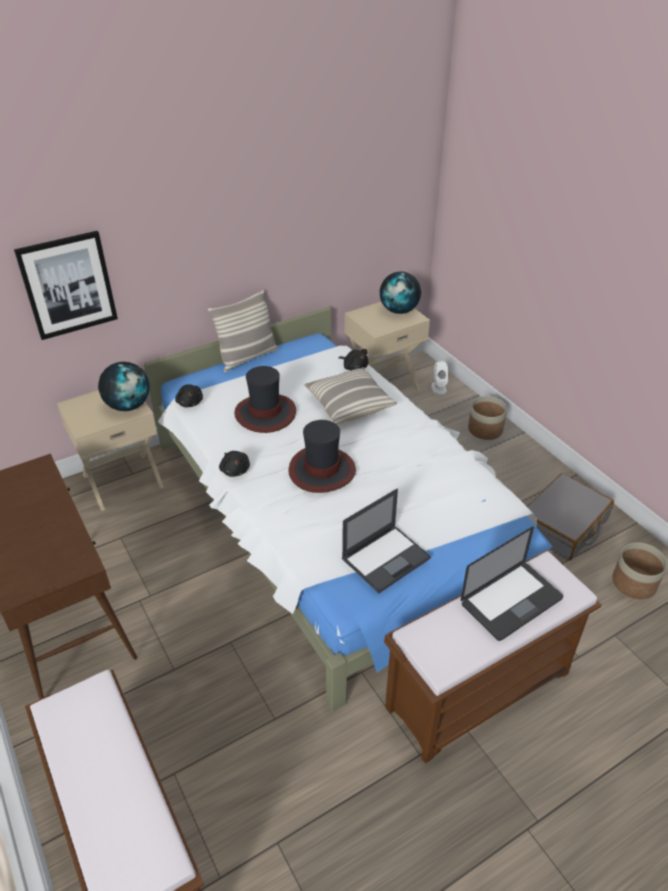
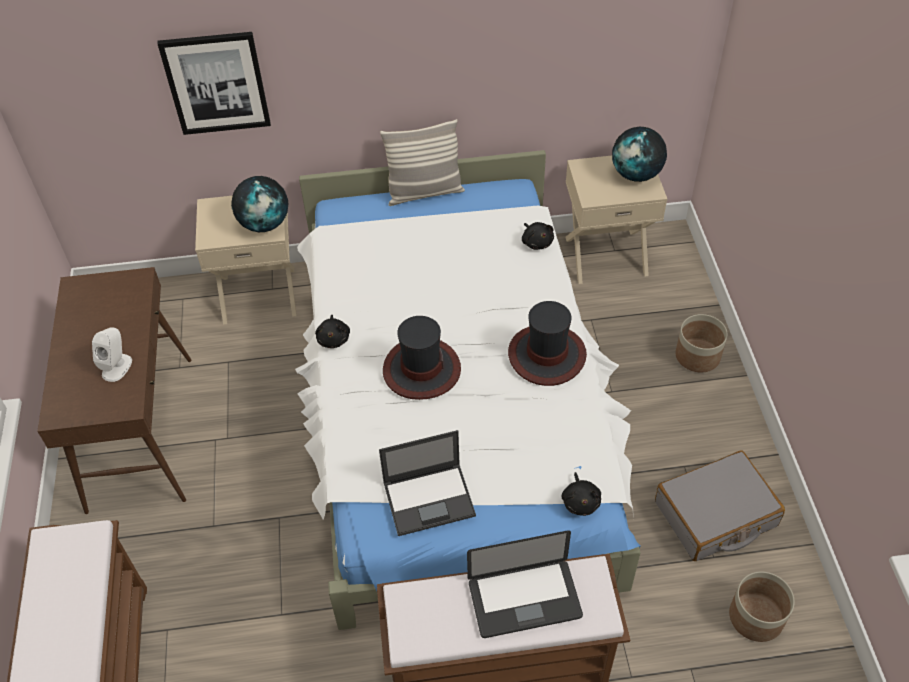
camera: 25 degrees right, 10 degrees up
black plush toy [175,384,203,407] -> black plush toy moved to [561,472,601,516]
hat [234,366,296,433] -> hat moved to [508,301,587,386]
pillow [304,367,397,424] -> none
white speaker [431,361,448,395] -> white speaker moved to [92,327,132,382]

